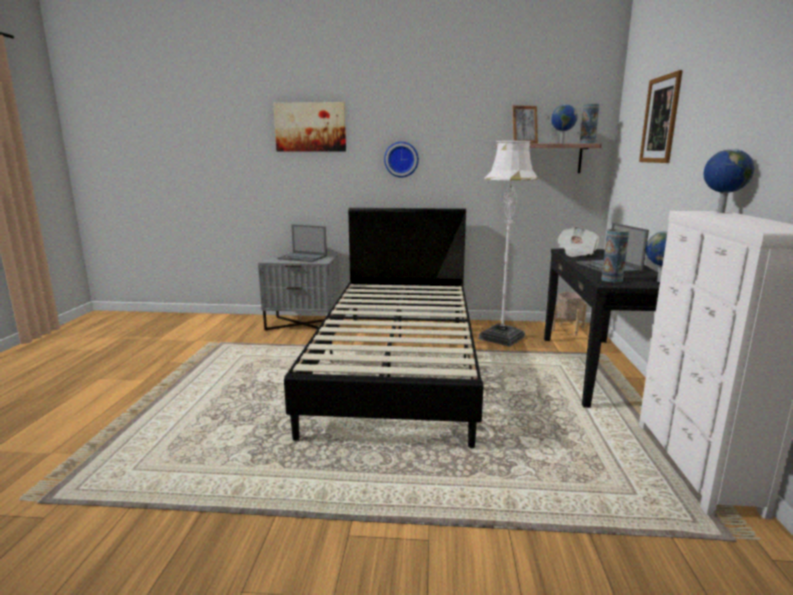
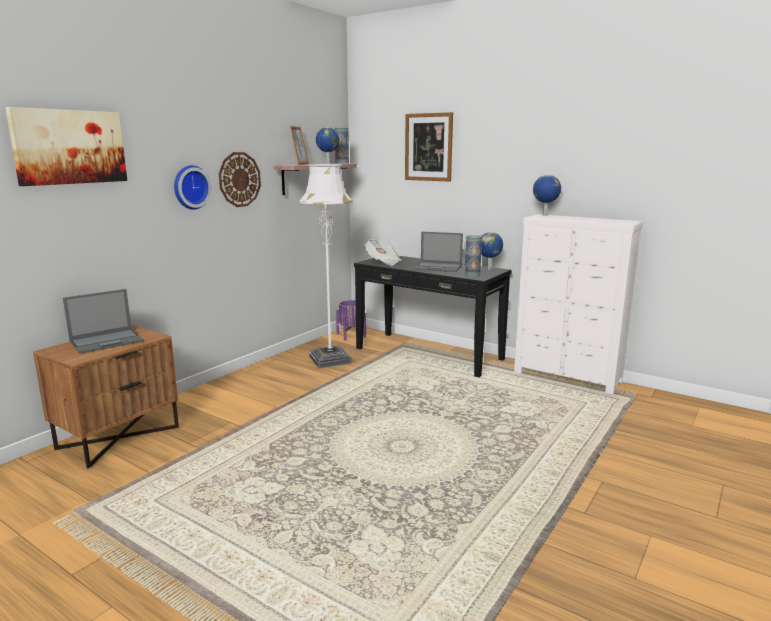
camera: 60 degrees left, 0 degrees up
grey nightstand [258,254,340,330] -> brown nightstand [33,325,179,469]
black bed [284,208,484,448] -> none
beige planter [552,292,587,336] -> purple planter [336,300,366,341]
none -> wall clock [219,152,261,207]

